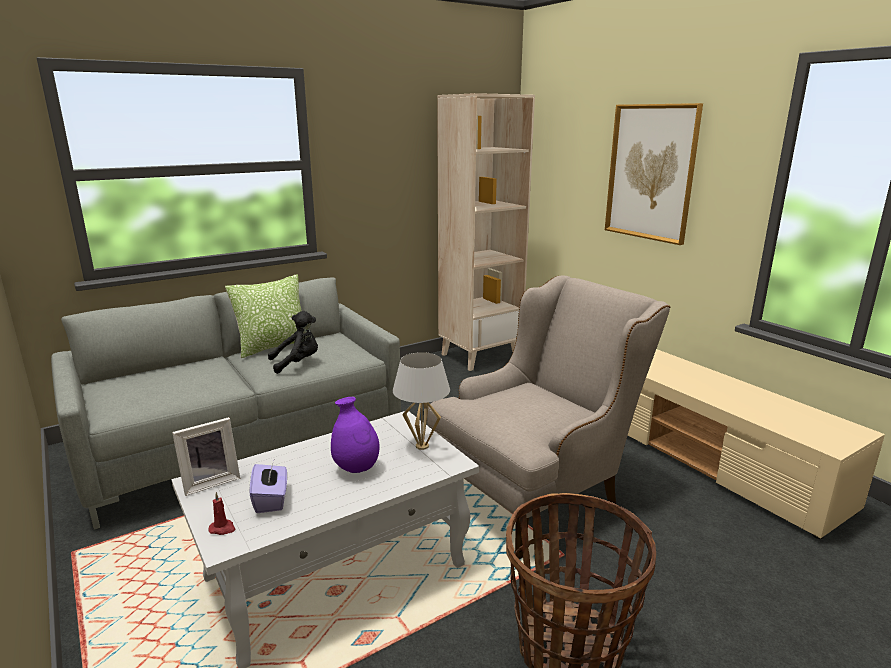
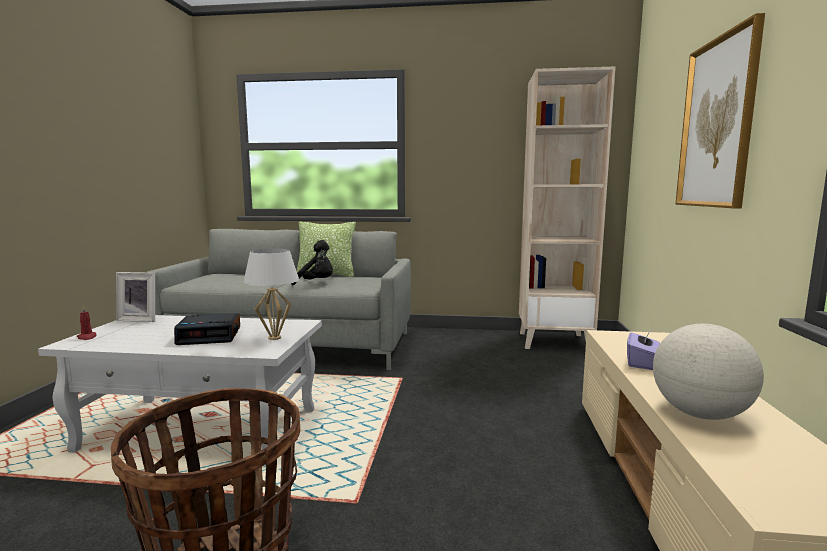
camera: 40 degrees right, 10 degrees down
purple tissue box [249,461,287,513] -> purple tissue box moved to [627,329,660,370]
purple vase [331,397,380,473] -> alarm clock [174,313,240,345]
beige armchair [427,275,670,559] -> none
none -> globe [653,324,764,420]

